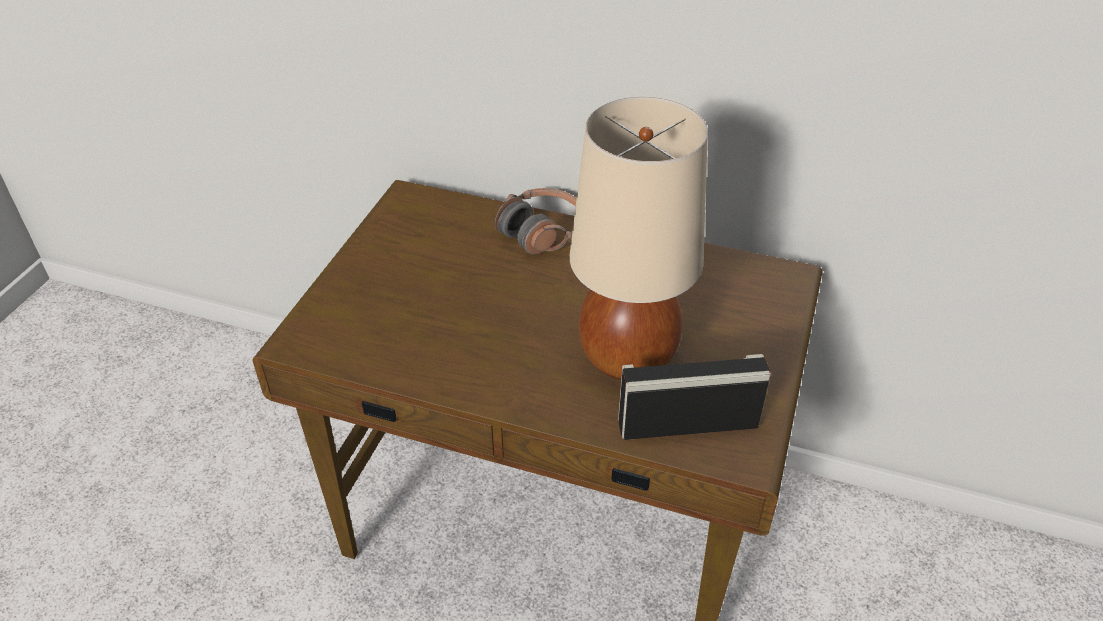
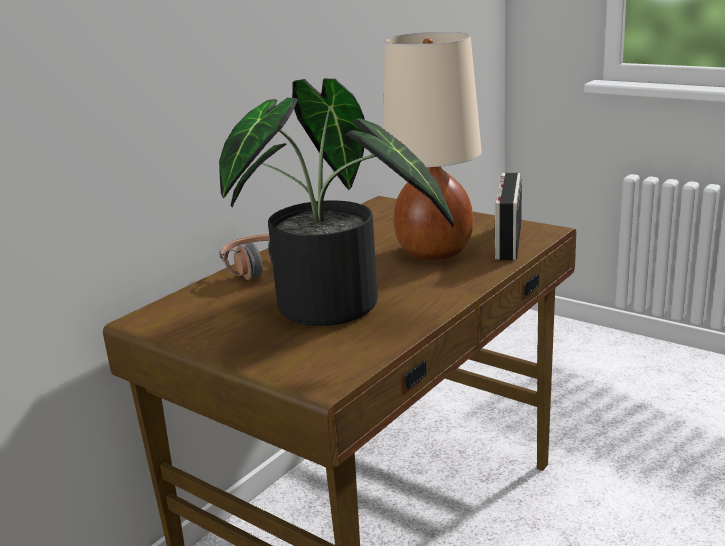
camera: 70 degrees left, 20 degrees down
none -> potted plant [219,78,454,326]

